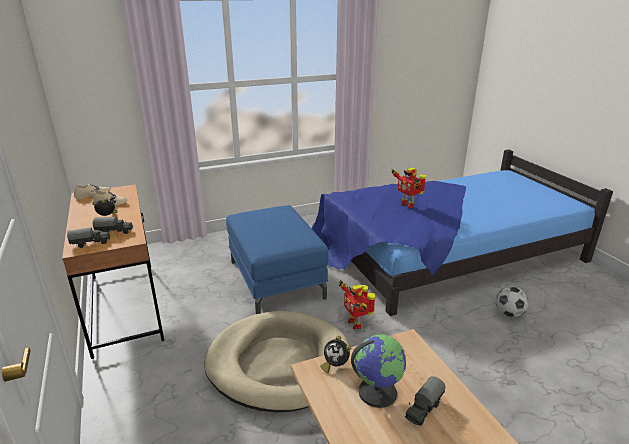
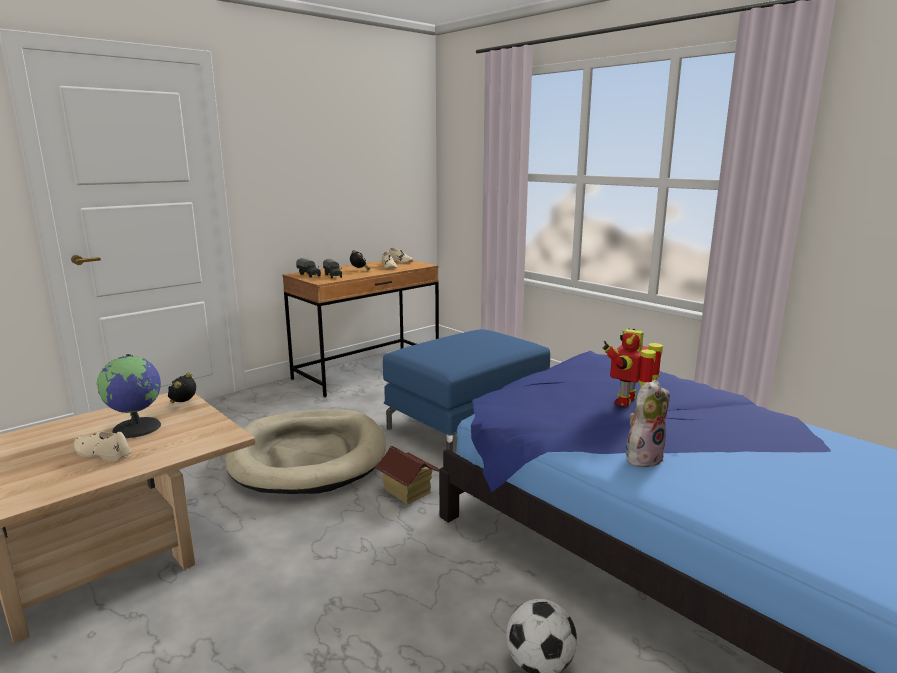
camera: 70 degrees right, 10 degrees down
toy robot [339,280,376,329] -> toy house [374,446,439,505]
toy truck [405,376,446,426] -> beige shoe [74,431,131,461]
none -> plush toy [626,380,670,467]

